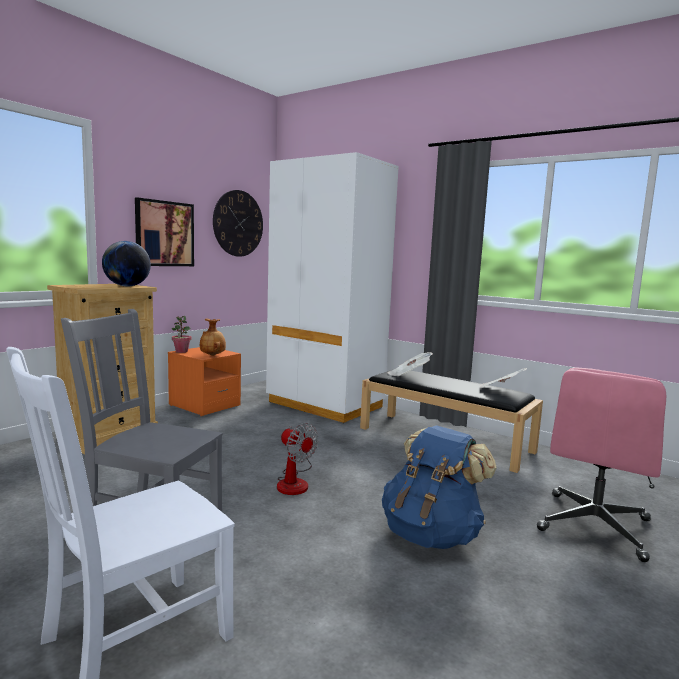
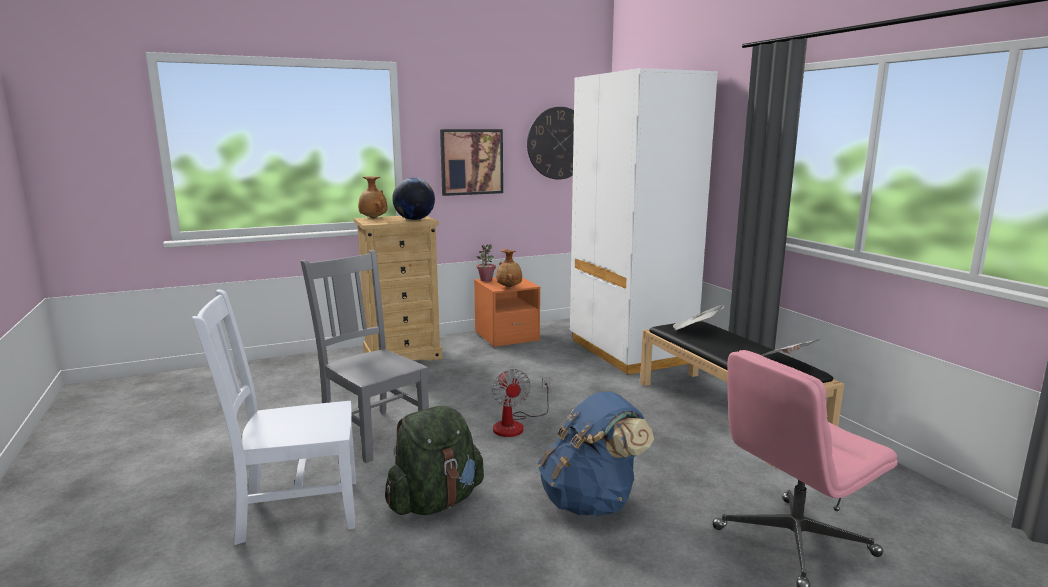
camera: 30 degrees right, 5 degrees up
none -> brown vase [358,176,387,218]
none -> green backpack [385,406,484,515]

